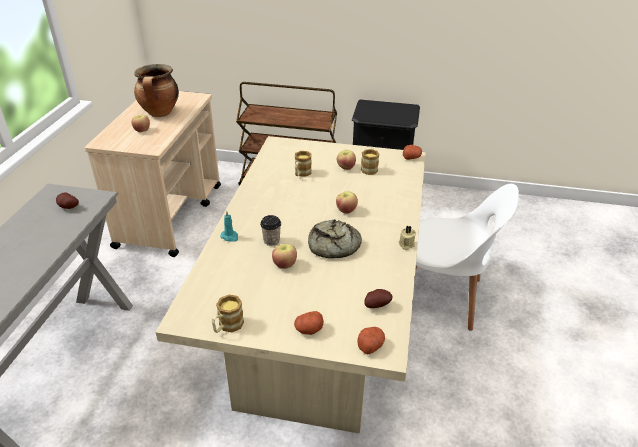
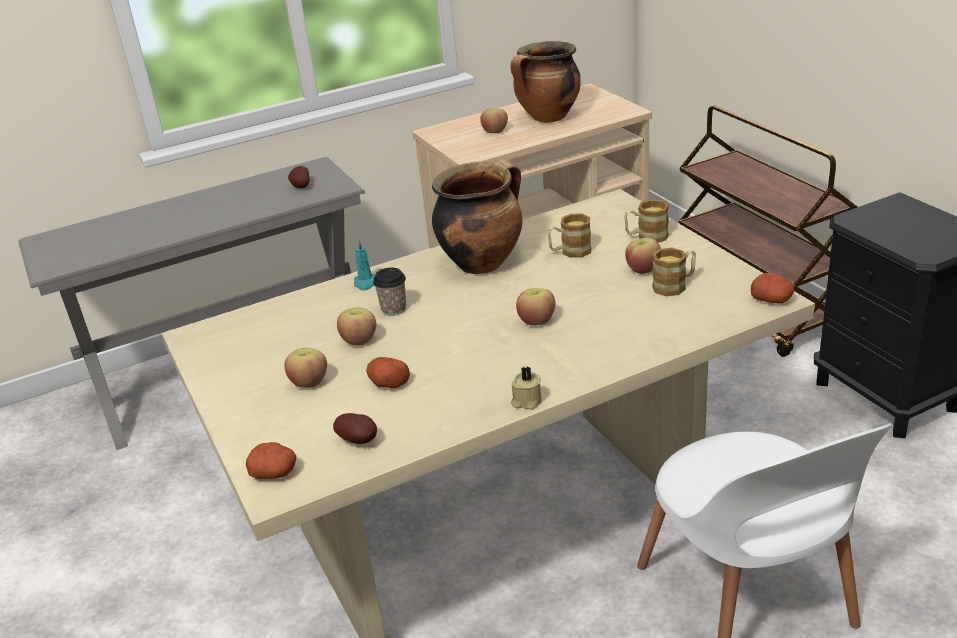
camera: 55 degrees right, 5 degrees down
mug [212,295,244,333] -> mug moved to [624,199,669,243]
potato [294,311,324,335] -> potato moved to [366,357,410,388]
bread [308,219,362,258] -> none
none -> apple [284,348,327,388]
none -> cooking pot [432,159,522,274]

